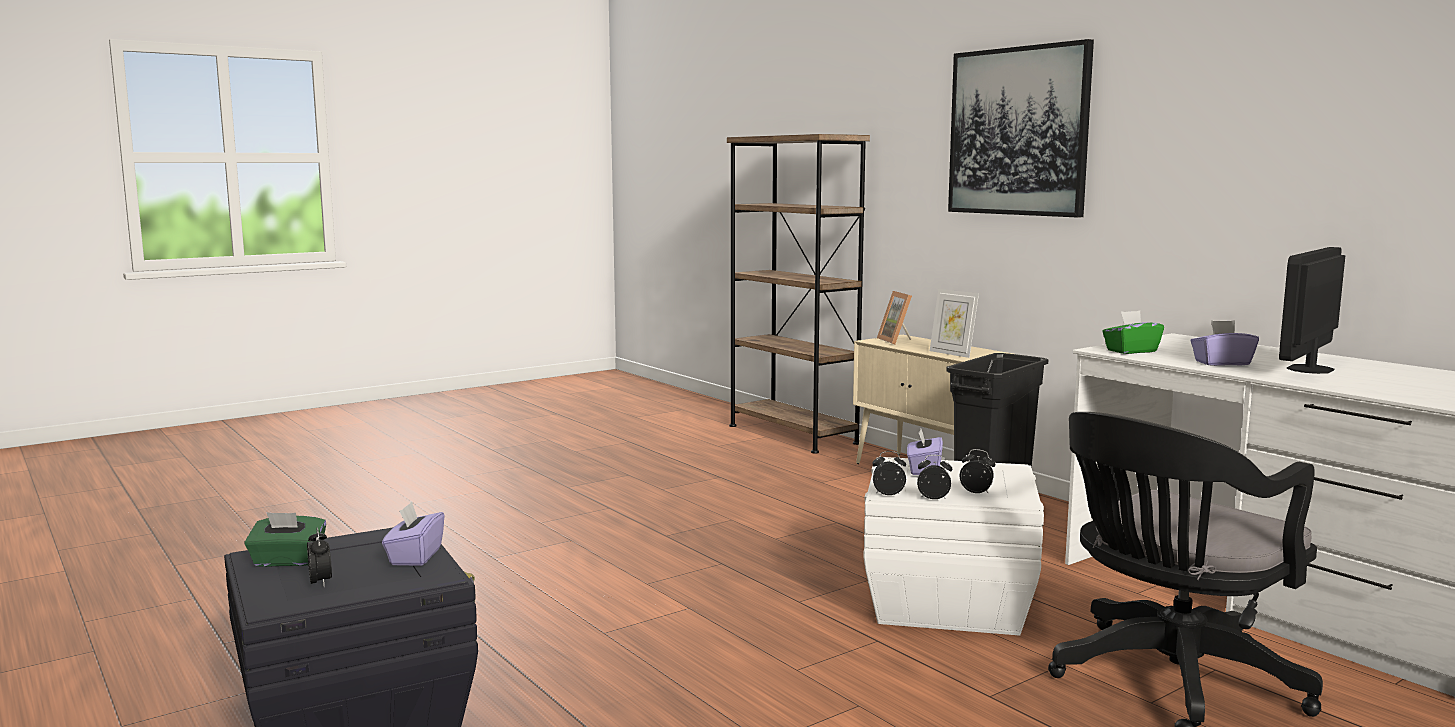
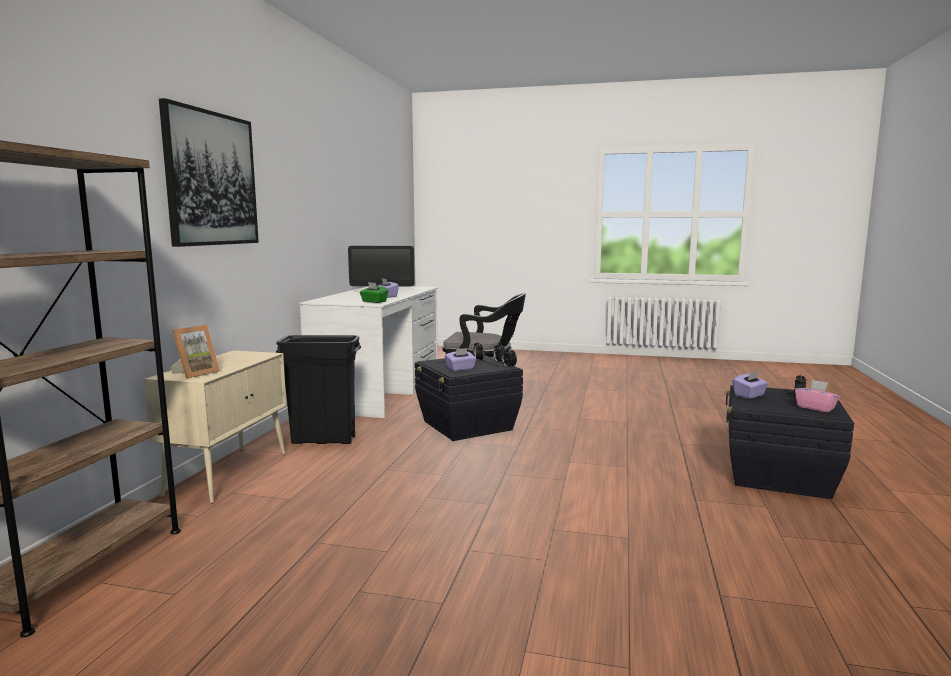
camera: 130 degrees left, 0 degrees up
green tissue box [244,512,326,567] -> pink tissue box [795,380,840,412]
white storage box [863,457,1044,636] -> black storage box [415,355,523,441]
picture frame [930,289,979,358] -> none

